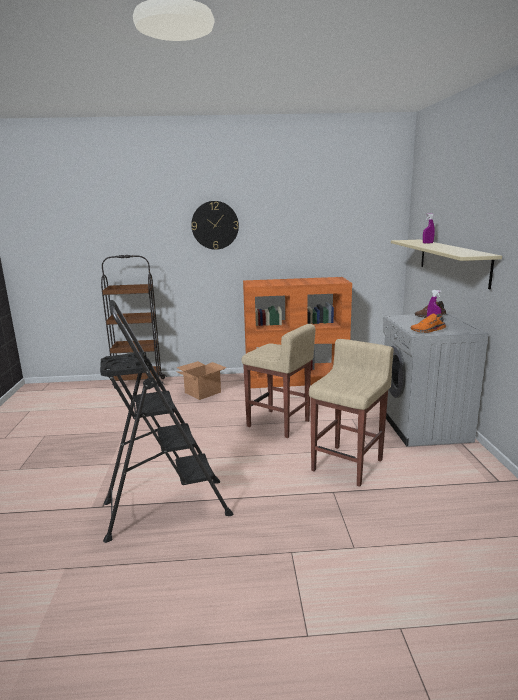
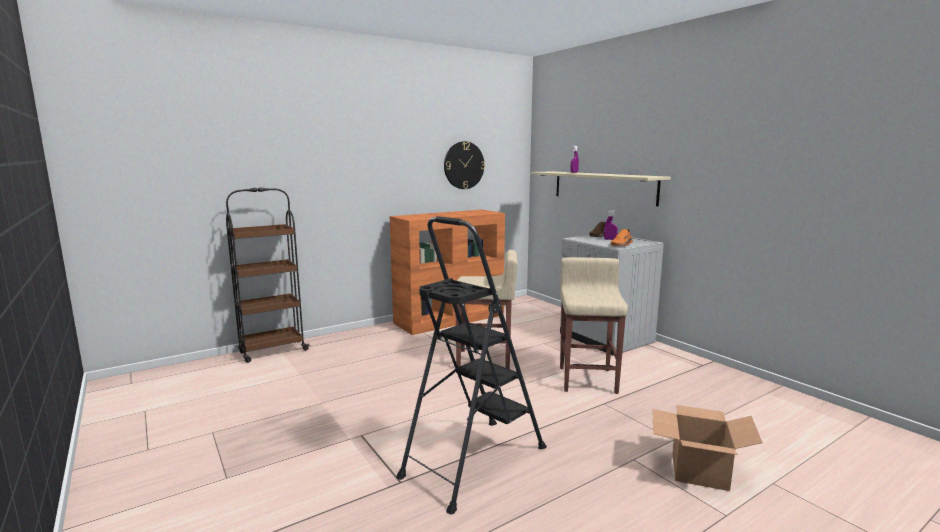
camera: 30 degrees left, 5 degrees down
cardboard box [176,361,227,400] -> cardboard box moved to [652,405,762,491]
wall clock [191,201,239,250] -> wall clock moved to [444,141,485,189]

